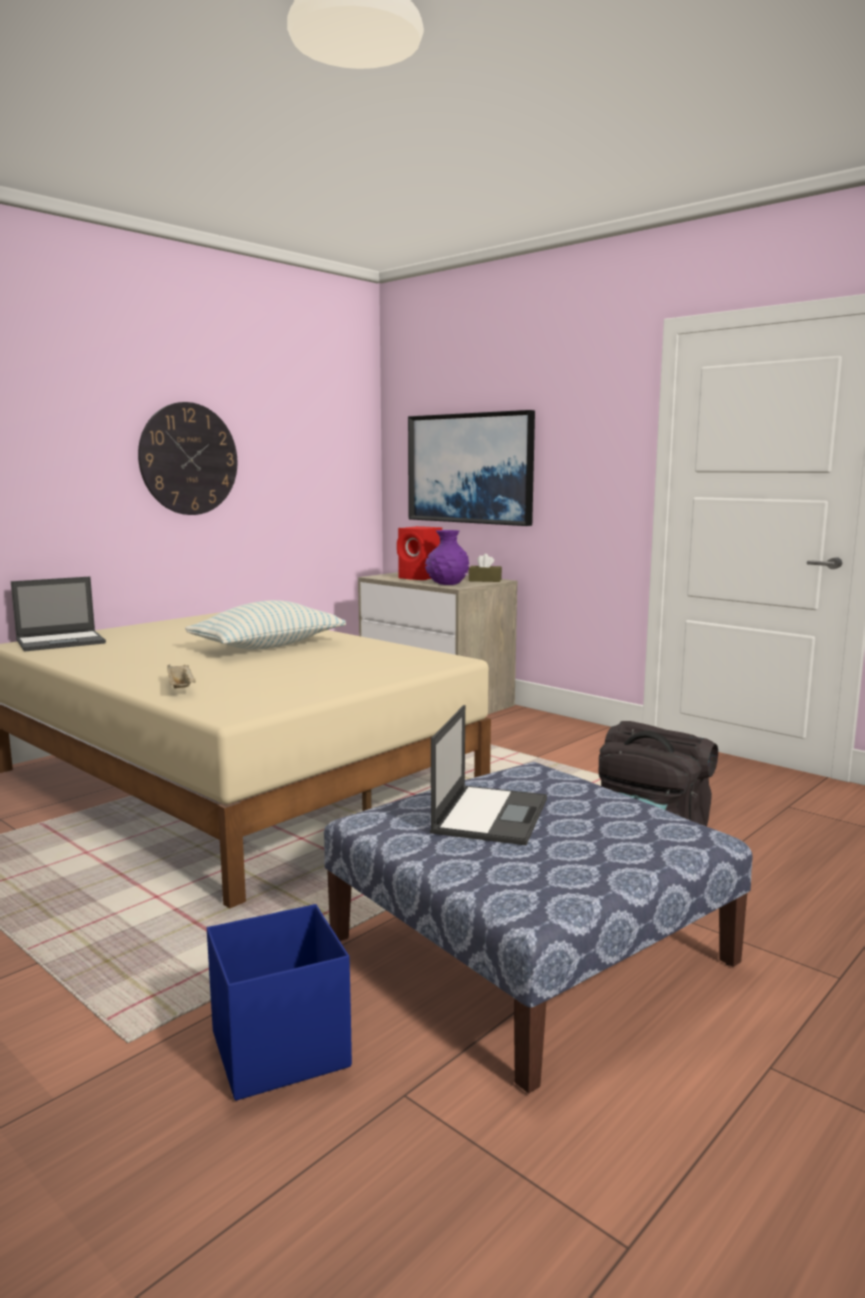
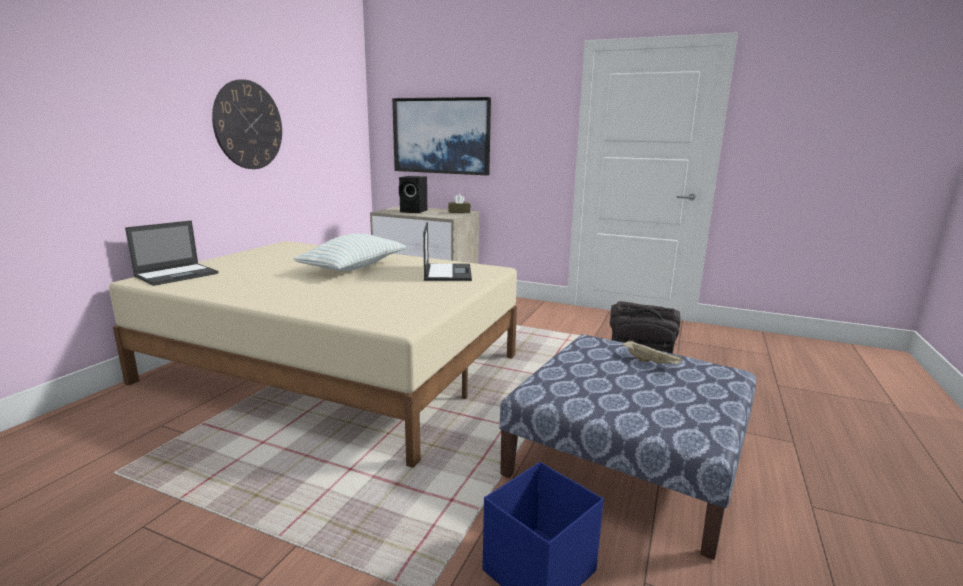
camera: 20 degrees left, 5 degrees up
beige tray [167,664,196,688] -> beige tray moved to [621,340,682,364]
red speaker [397,526,442,580] -> black speaker [399,176,427,213]
purple vase [425,530,469,585] -> none
laptop [430,705,547,845] -> laptop moved to [423,222,472,281]

